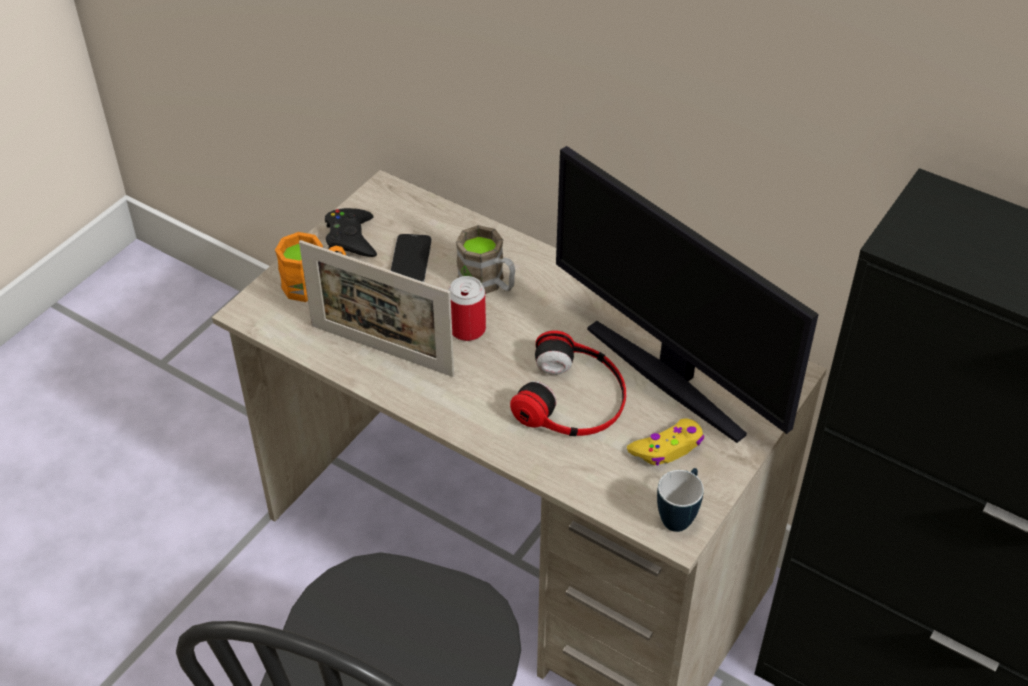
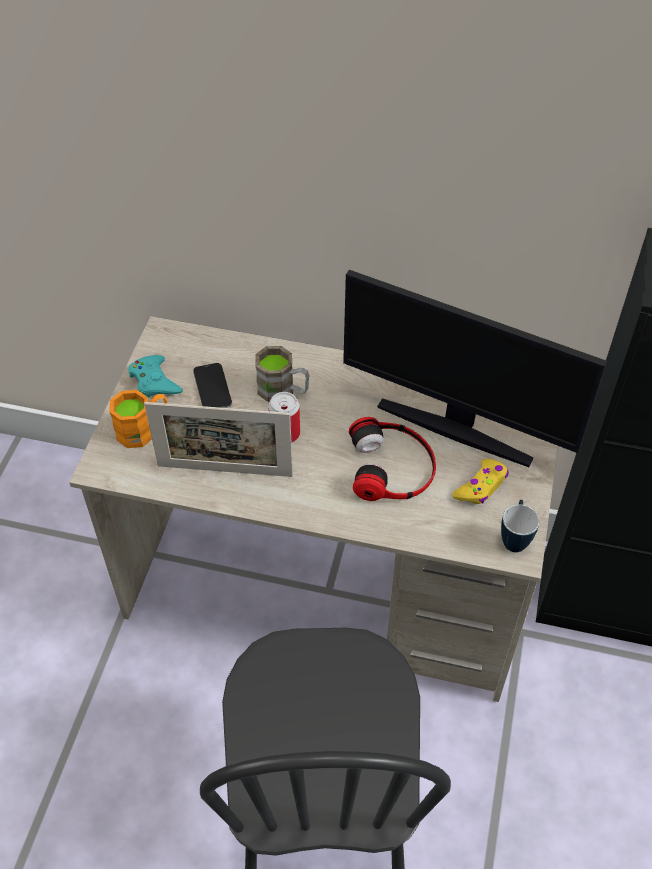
camera: 20 degrees left, 5 degrees up
black game controller [325,208,377,257] -> turquoise game controller [128,355,183,398]

